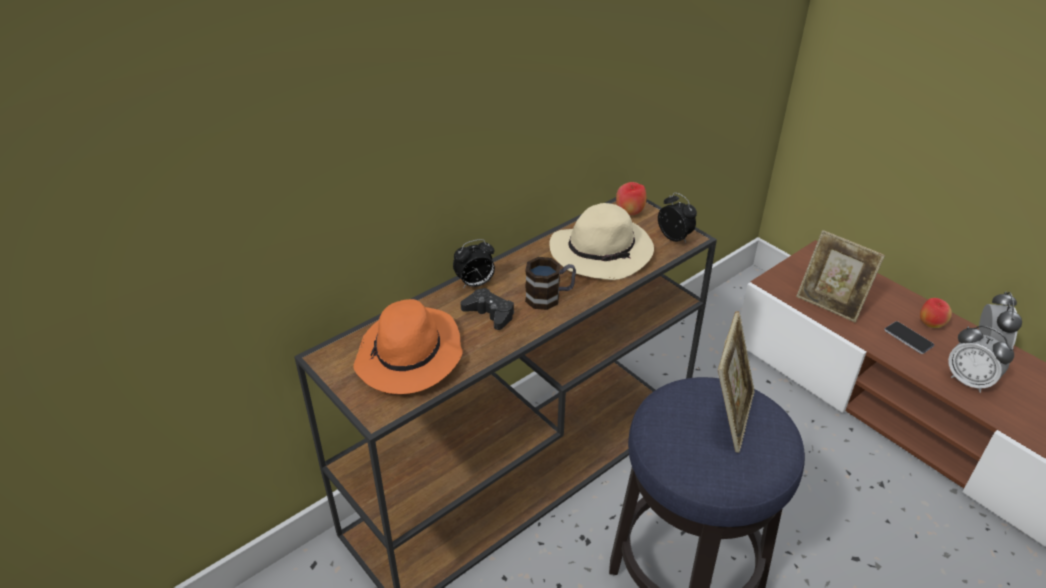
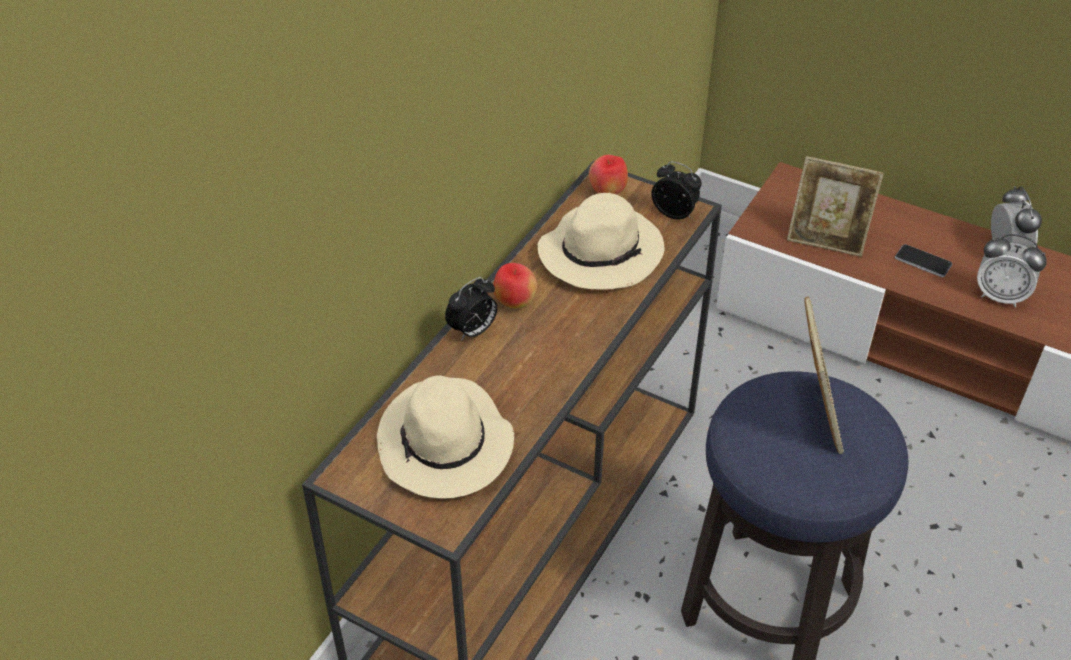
camera: 20 degrees left, 5 degrees up
orange hat [353,299,463,394] -> beige hat [377,375,514,499]
black game controller [461,288,514,330] -> none
mug [525,257,576,310] -> none
apple [920,298,952,328] -> apple moved to [494,263,537,309]

